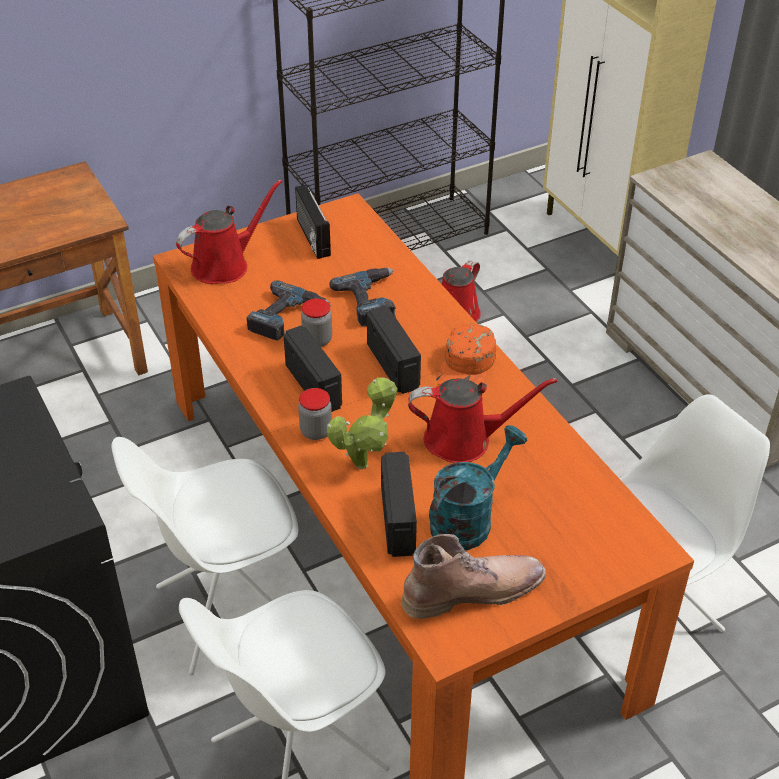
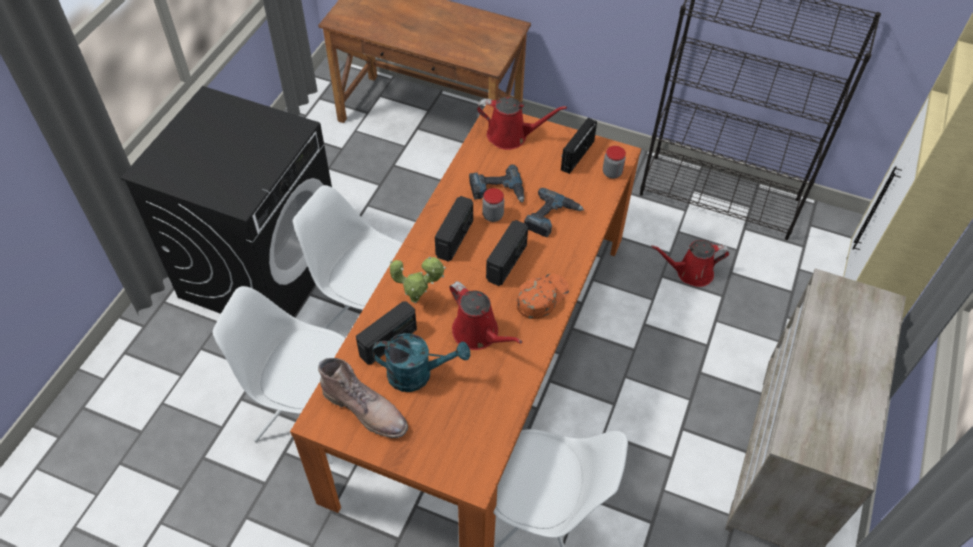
camera: 50 degrees right, 10 degrees up
jar [298,388,332,440] -> jar moved to [603,146,626,179]
orange cap [436,323,496,385] -> orange cap turned 150 degrees clockwise [516,274,569,319]

